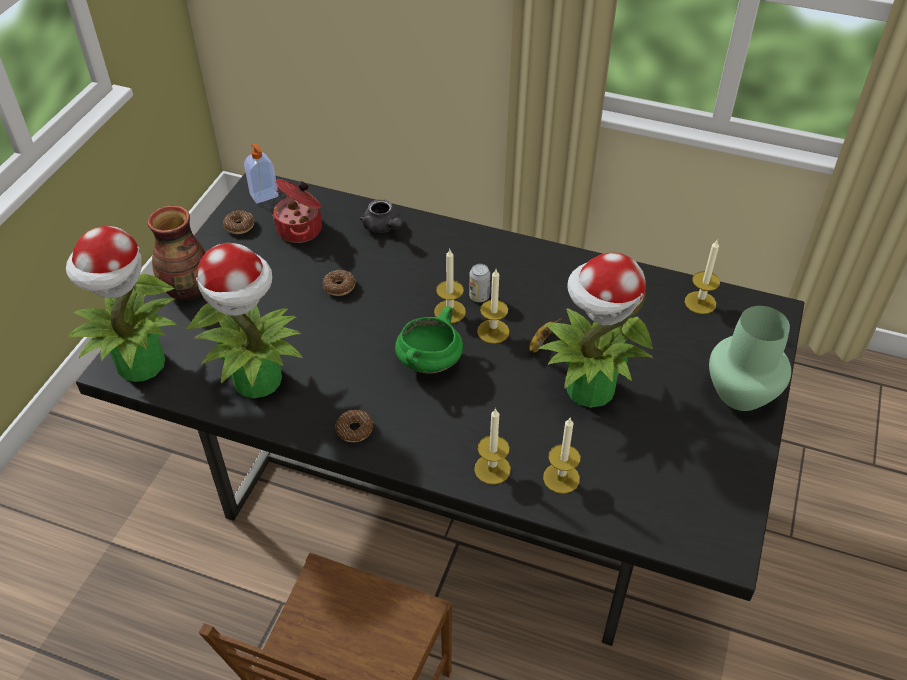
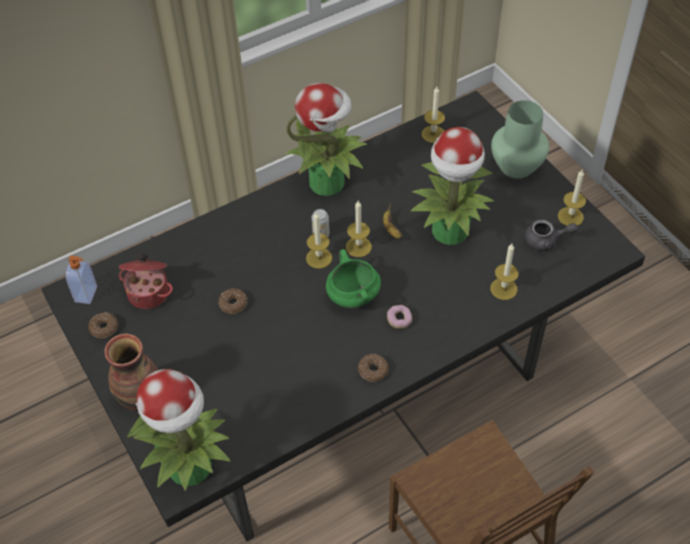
camera: 50 degrees left, 5 degrees up
potted plant [187,243,303,398] -> potted plant moved to [285,83,368,196]
grey teapot [360,199,403,233] -> grey teapot moved to [524,220,578,252]
candle [474,408,511,485] -> candle moved to [558,170,586,226]
none -> donut [387,305,412,329]

